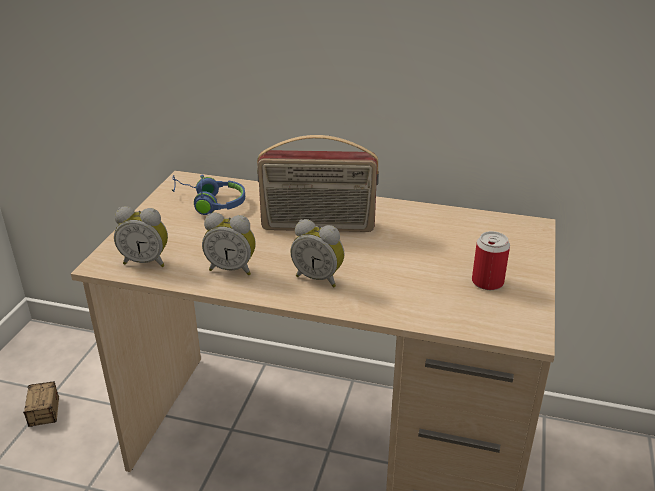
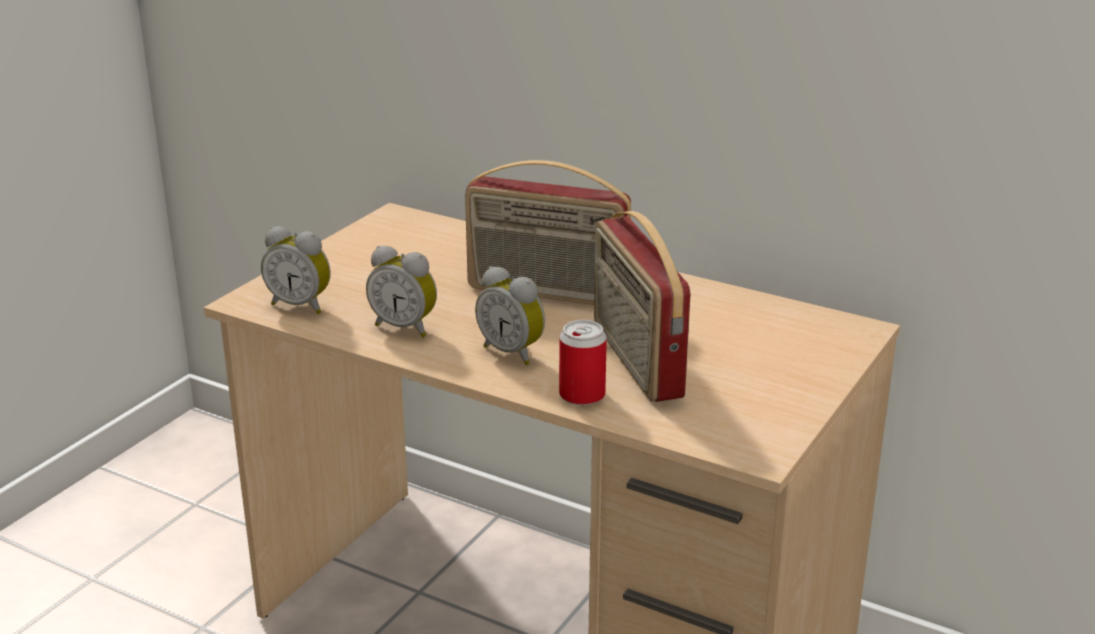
camera: 15 degrees right, 5 degrees down
storage box [23,381,59,427] -> none
blue headphones [172,175,245,215] -> none
can [472,231,510,290] -> can moved to [559,320,607,405]
none -> radio [594,211,691,402]

